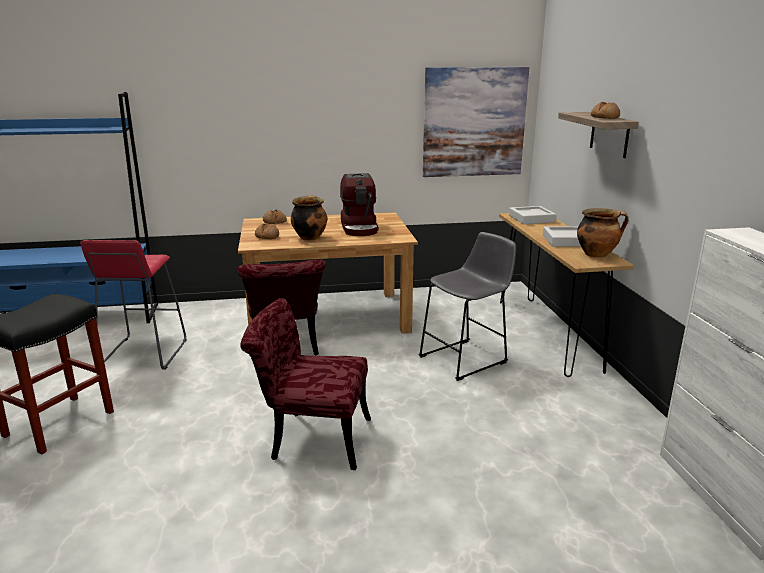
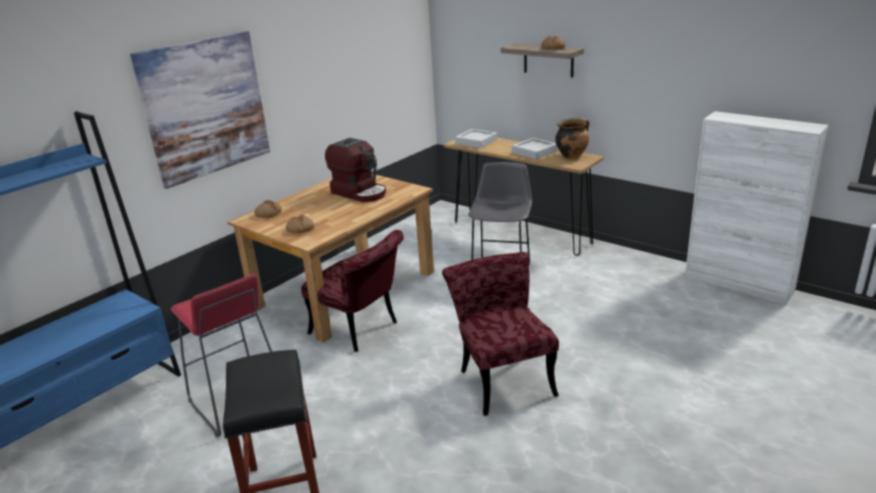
camera: 40 degrees left, 5 degrees up
red chair [240,298,371,470] -> red chair turned 105 degrees clockwise [442,252,559,416]
cooking pot [291,195,327,241] -> none
picture [423,67,529,177] -> picture moved to [130,31,270,189]

